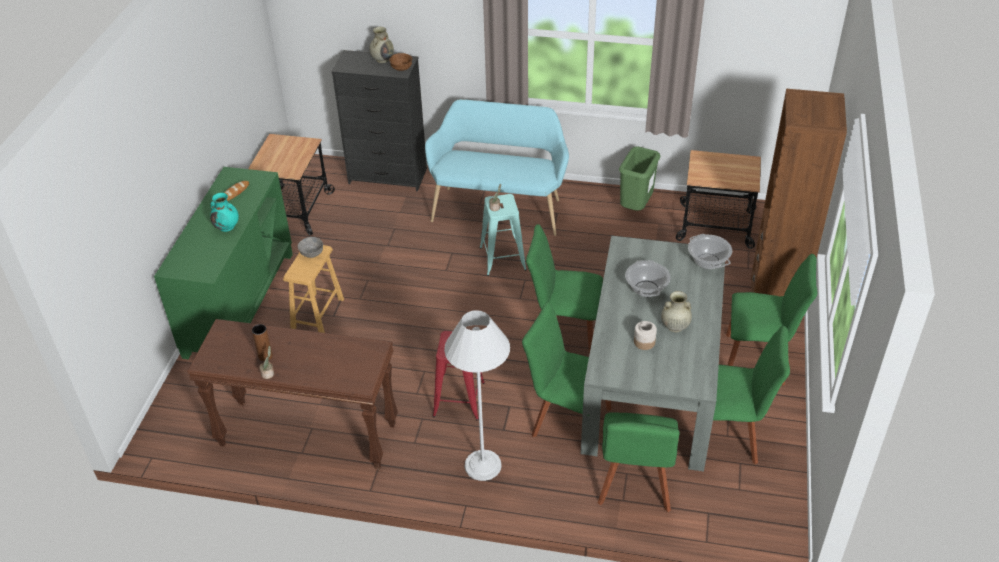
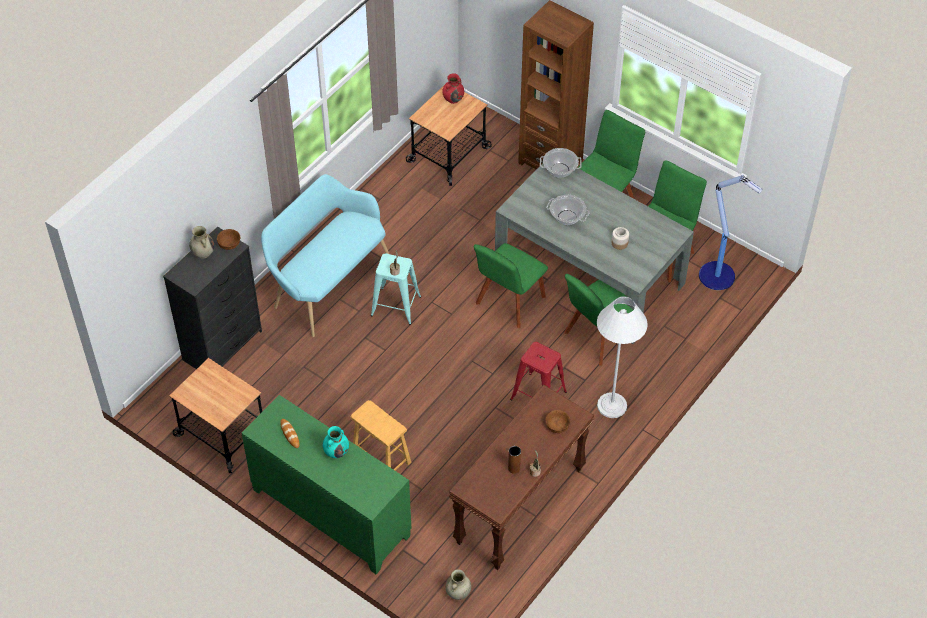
camera: 65 degrees left, 10 degrees up
grey bowl [297,237,323,258] -> none
green chair [598,412,680,512] -> none
green trash can [619,146,660,211] -> none
beige vase [661,291,692,332] -> beige vase moved to [446,569,471,600]
none -> red vase [442,73,464,104]
none -> brown bowl [546,410,570,433]
none -> floor lamp [699,175,763,290]

